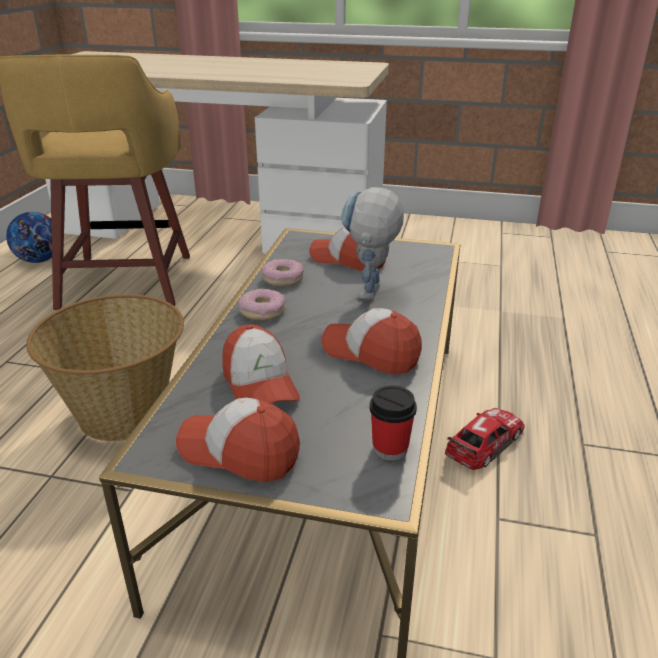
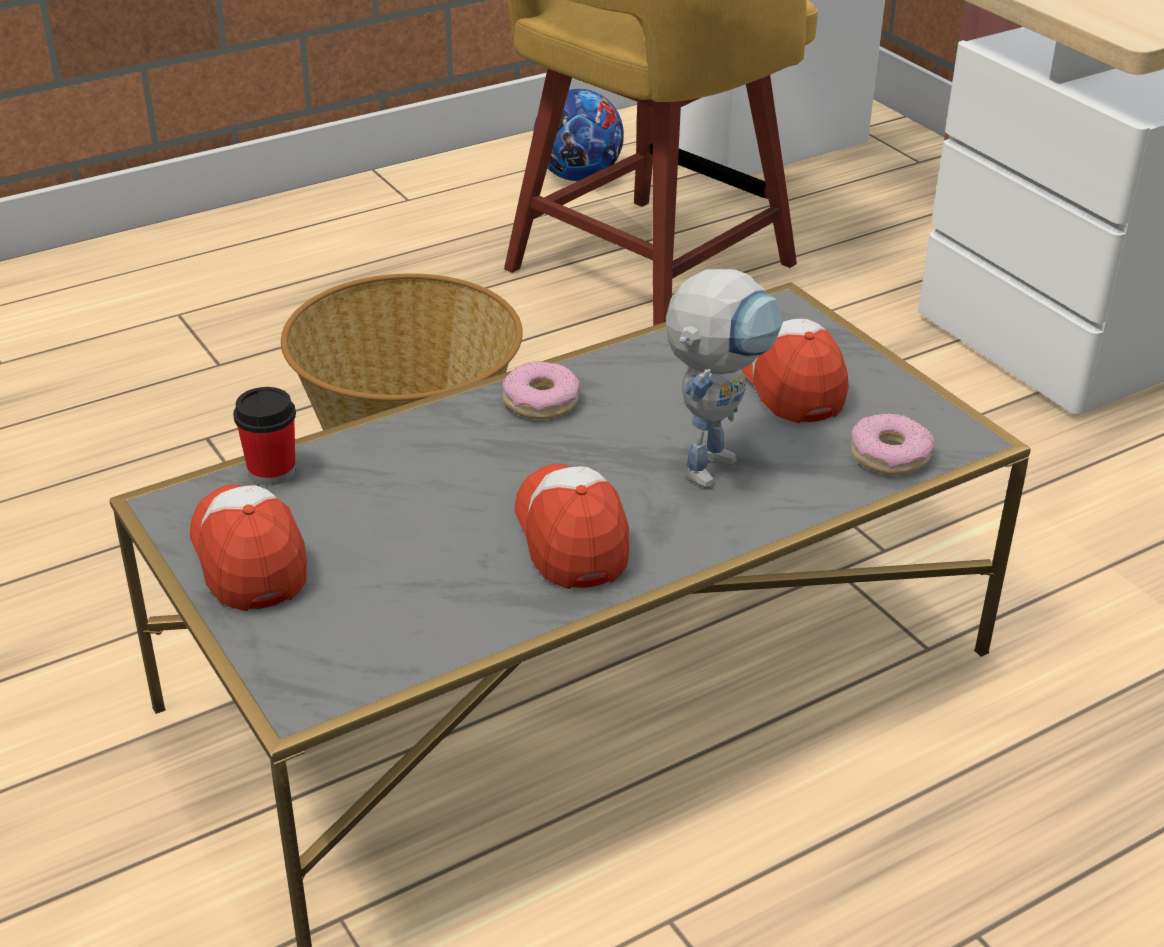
camera: 45 degrees right, 5 degrees up
cap [222,324,300,404] -> none
donut [261,259,304,286] -> donut moved to [851,413,935,475]
toy robot [341,187,404,299] -> toy robot turned 150 degrees clockwise [666,269,783,488]
cup [370,386,417,461] -> cup moved to [233,387,296,485]
toy car [445,408,525,470] -> none

